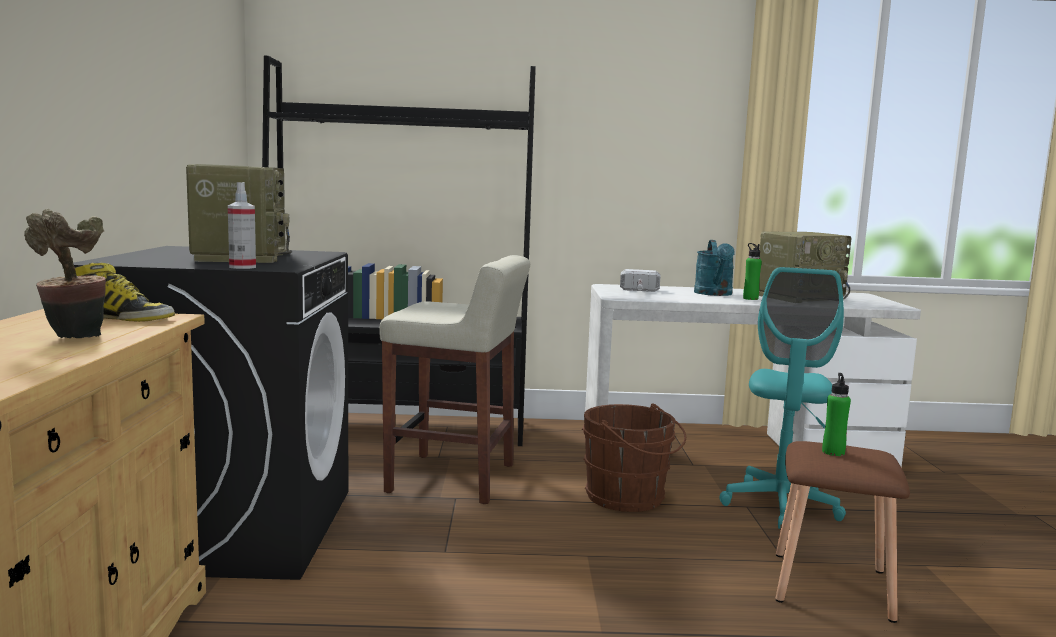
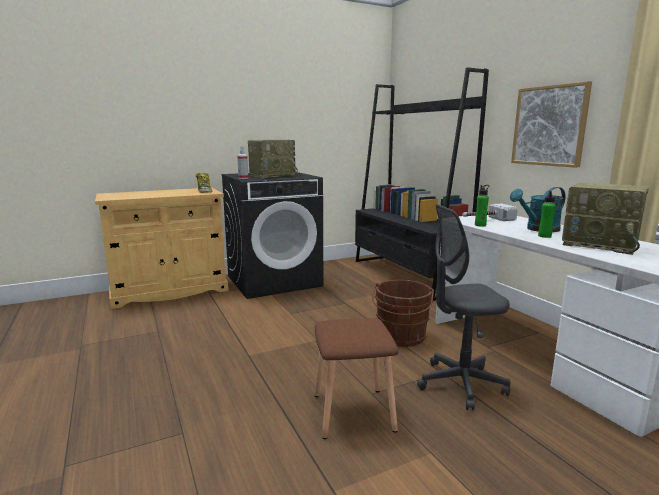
camera: 65 degrees right, 5 degrees up
potted plant [24,209,106,338] -> none
beige stool [379,255,530,504] -> none
turquoise office chair [719,267,846,529] -> grey office chair [417,204,510,411]
green bottle [822,373,851,456] -> green bottle moved to [475,185,489,227]
none -> picture [511,81,592,168]

